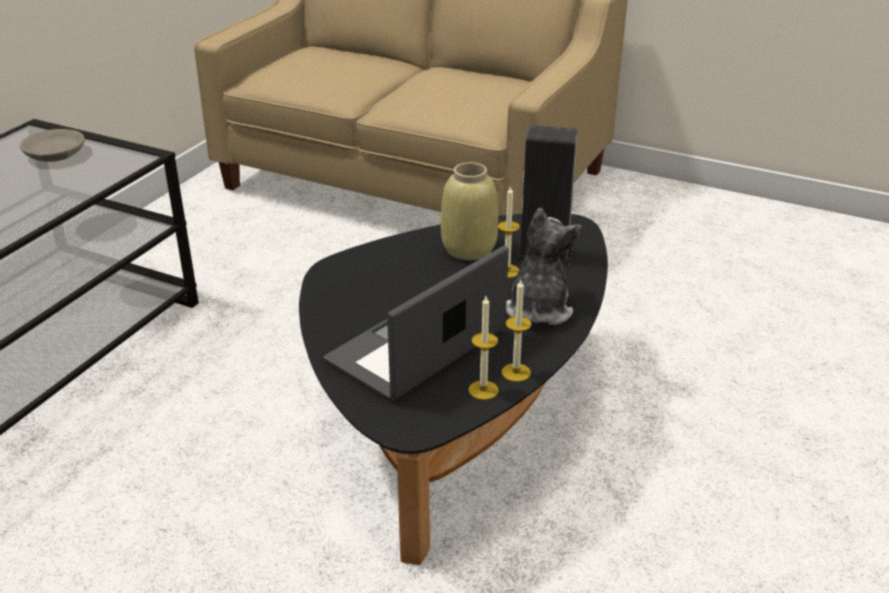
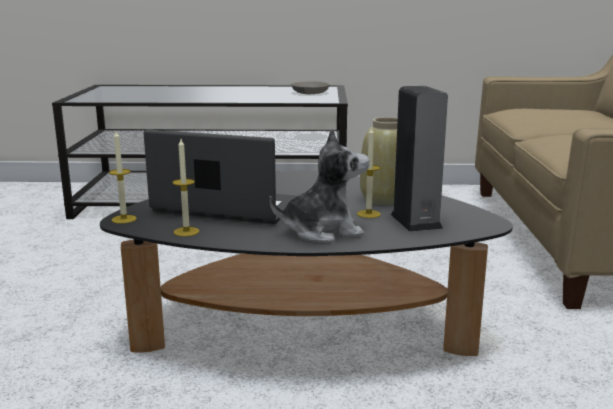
camera: 65 degrees right, 15 degrees down
candle [501,280,532,382] -> candle moved to [109,131,136,224]

